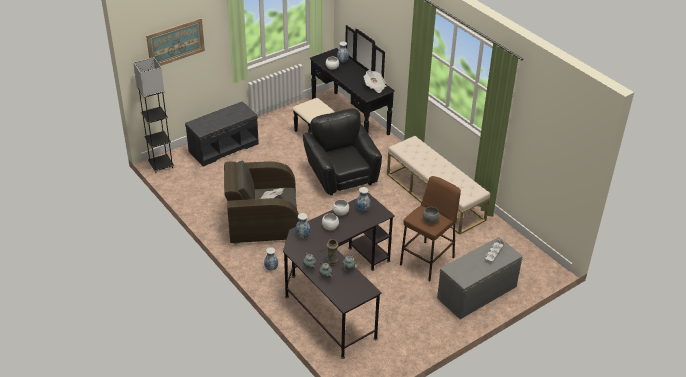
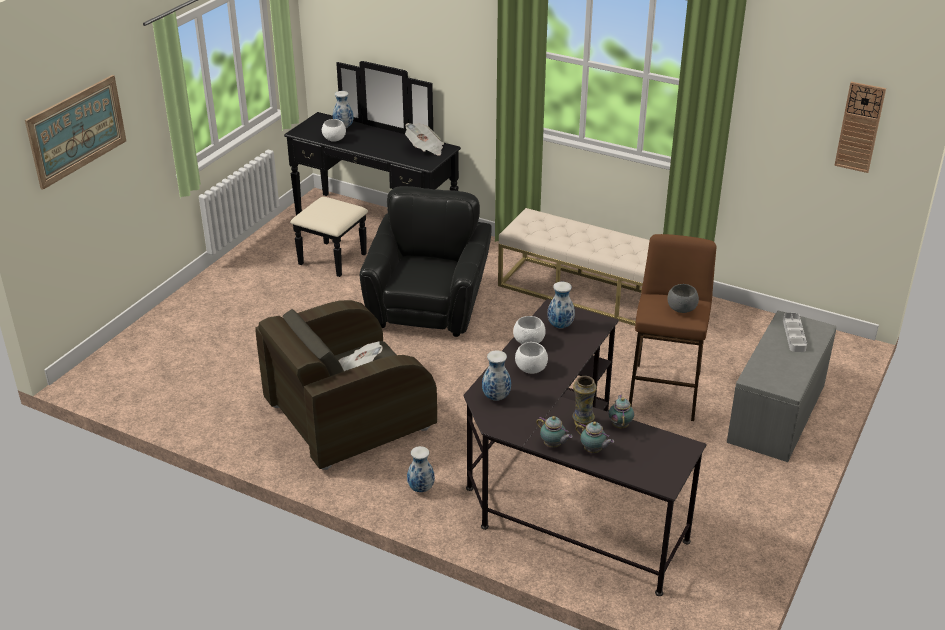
camera: 25 degrees left, 5 degrees down
grey floor lamp [133,57,174,172] -> none
grey bench [185,102,259,167] -> none
black armchair [303,108,382,195] -> black armchair turned 60 degrees clockwise [360,186,492,337]
none -> wall clock [834,82,886,173]

